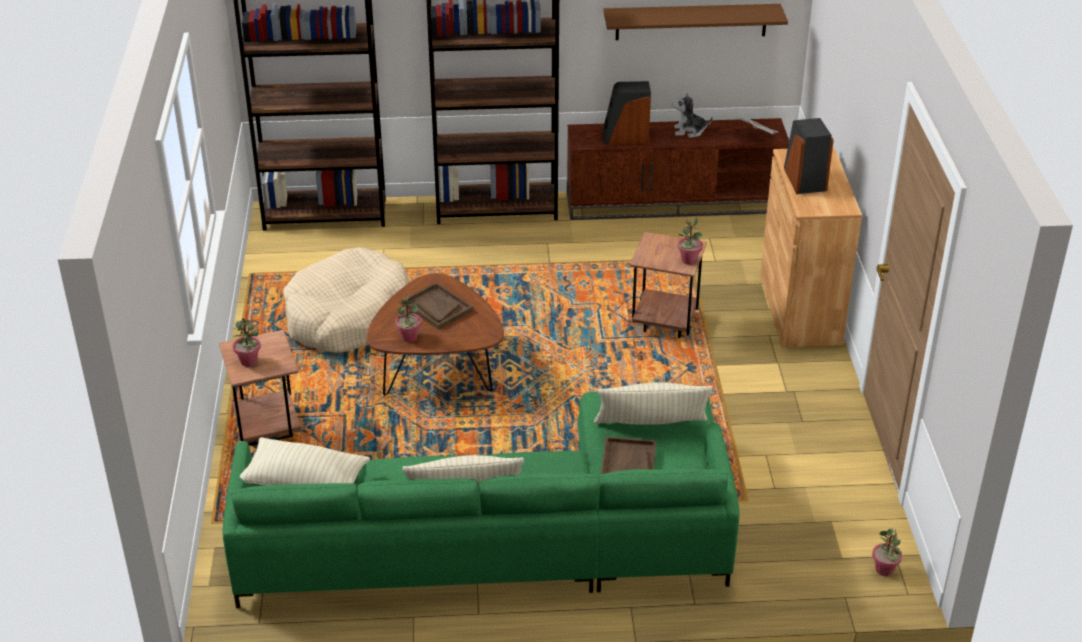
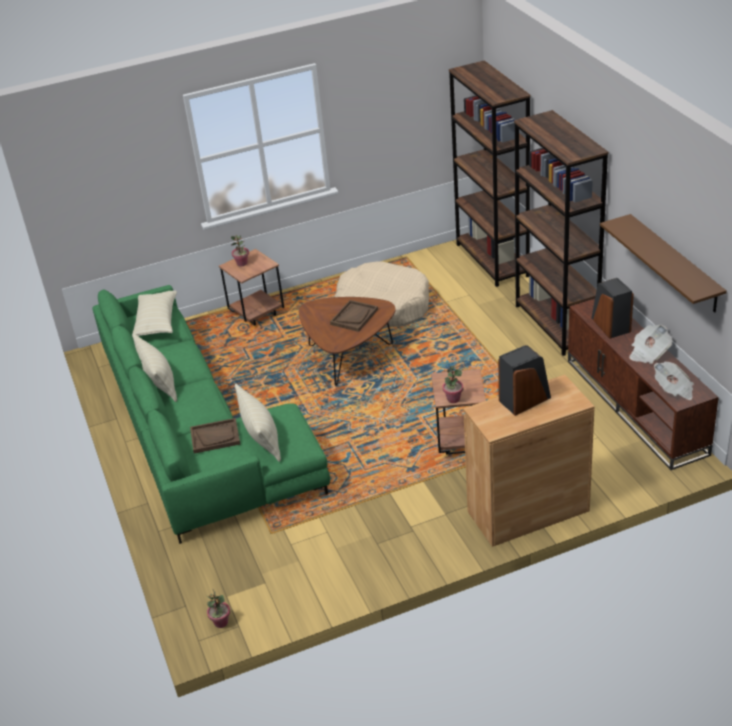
camera: 75 degrees right, 0 degrees up
potted plant [395,294,422,342] -> none
plush toy [673,93,713,138] -> newspaper [629,325,672,364]

